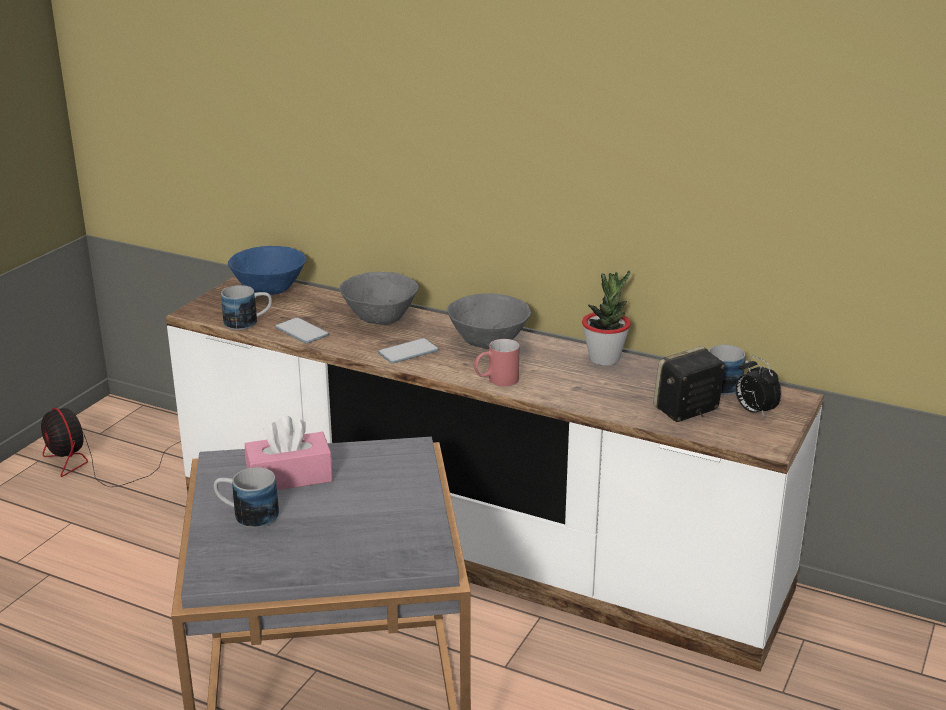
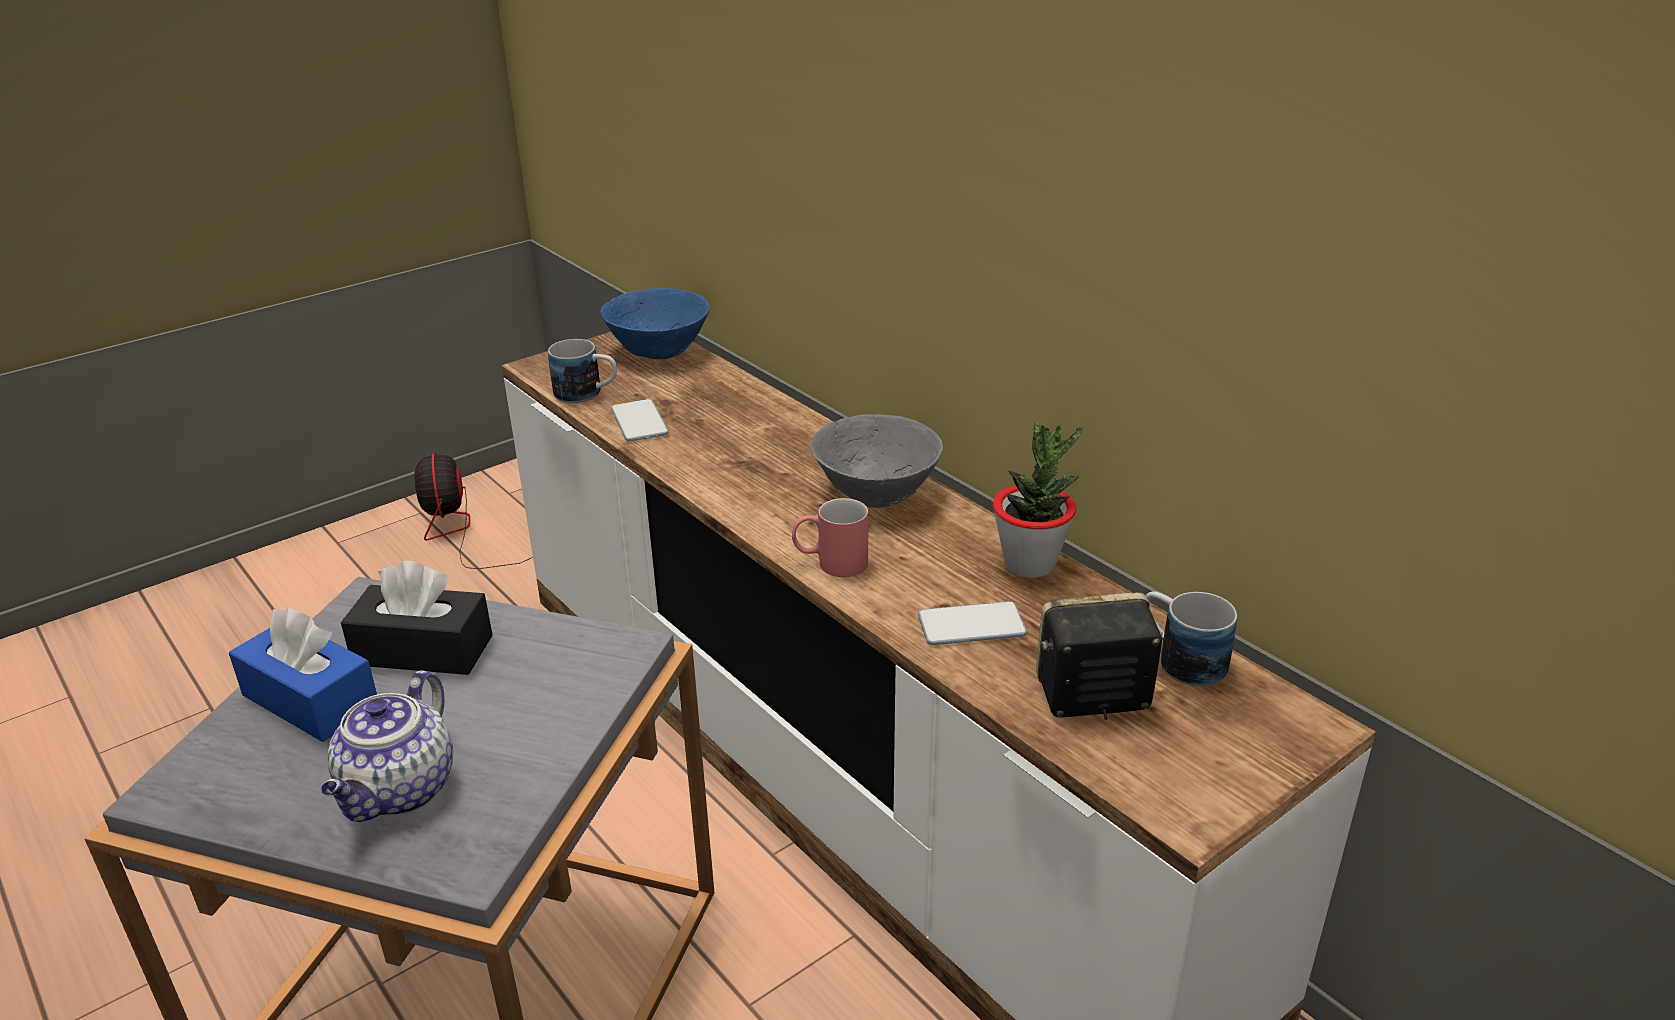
camera: 25 degrees right, 5 degrees up
mug [214,467,279,528] -> blue tissue box [229,607,377,742]
pink tissue box [245,416,333,490] -> black tissue box [341,561,493,675]
grey bowl [339,272,418,325] -> none
phone [378,338,439,364] -> phone moved to [918,601,1027,645]
alarm clock [735,356,781,418] -> none
none -> teapot [321,670,453,822]

